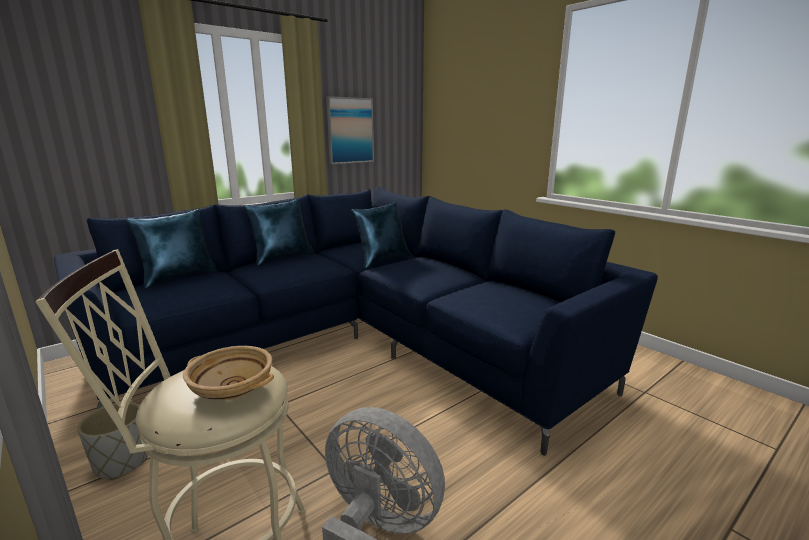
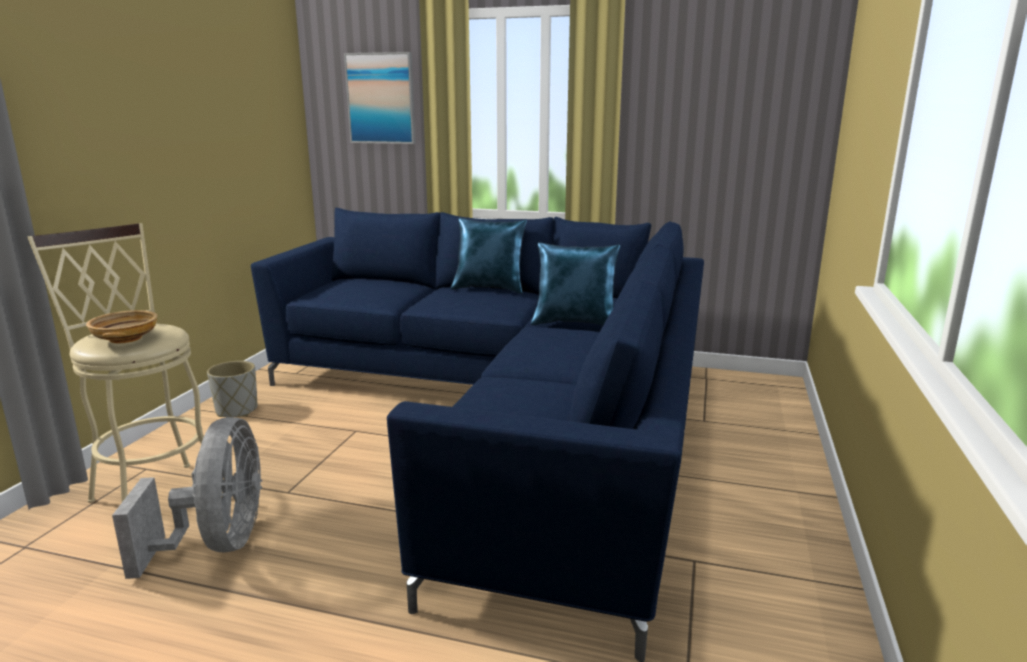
camera: 55 degrees right, 0 degrees up
blue pillow [126,209,219,289] -> none
picture [326,96,374,164] -> picture moved to [344,52,416,144]

